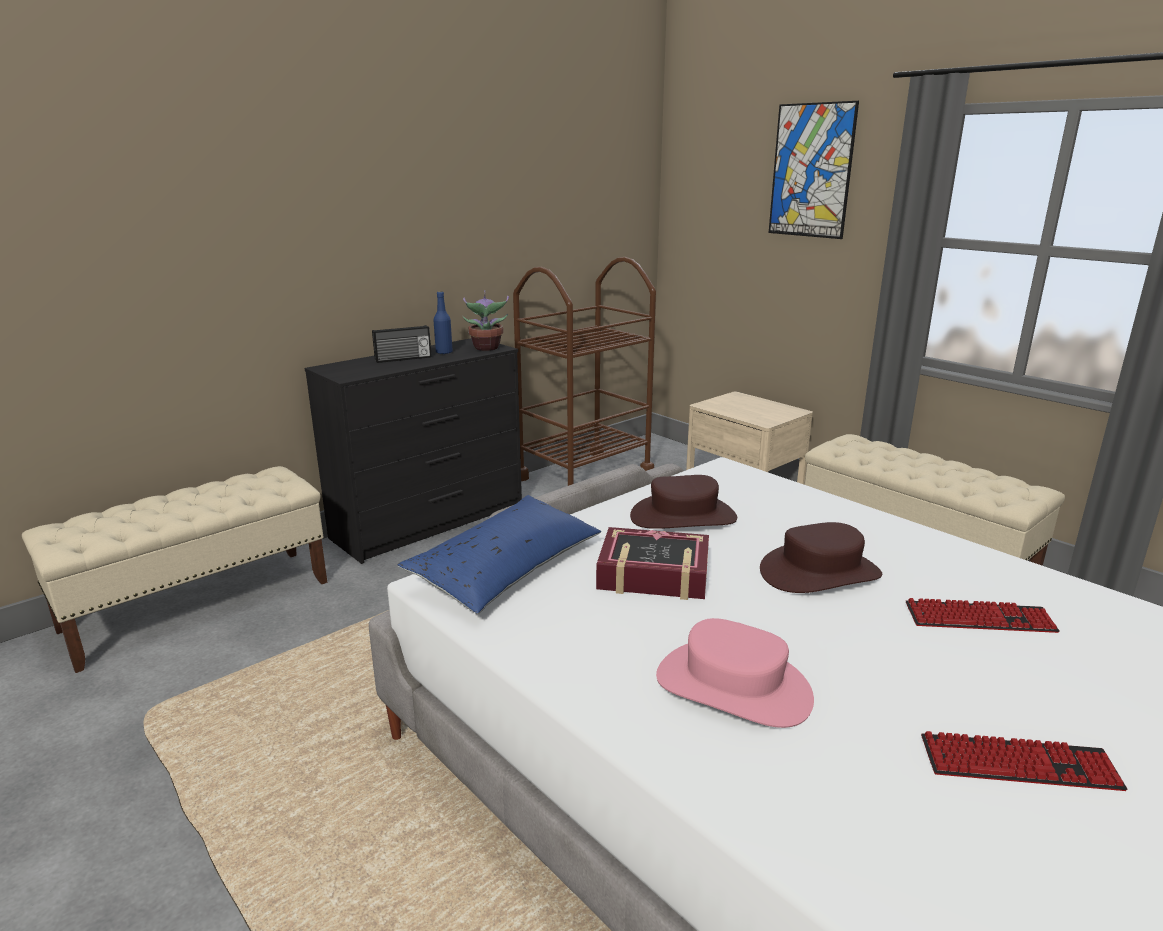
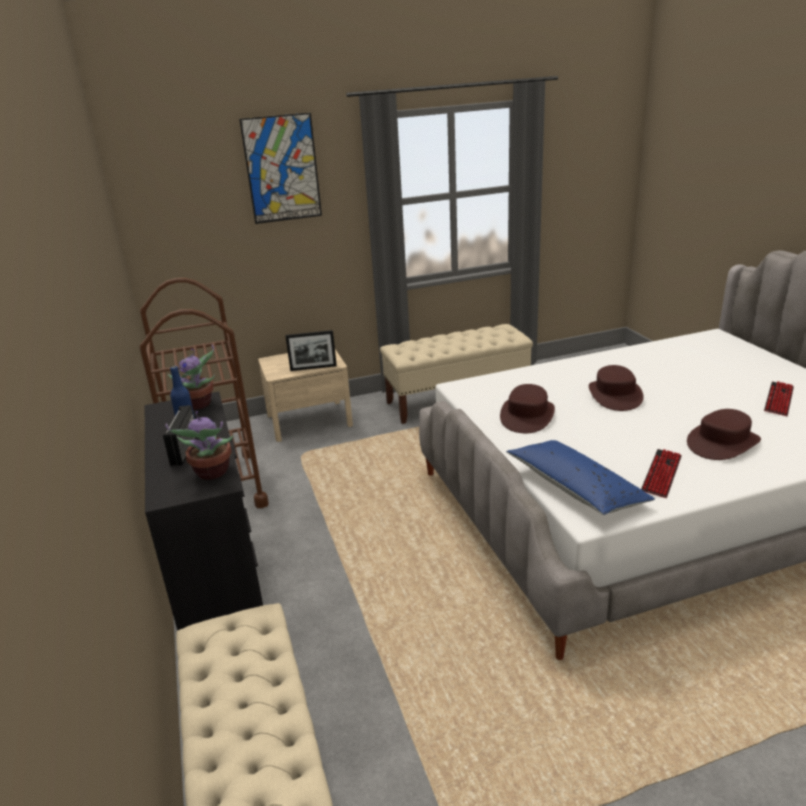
camera: 65 degrees left, 5 degrees up
book [596,527,709,600] -> none
pink hat [656,618,814,728] -> brown hat [687,409,761,460]
keyboard [906,598,1060,633] -> keyboard moved to [641,449,682,498]
none -> potted plant [165,411,234,480]
none -> picture frame [285,330,337,371]

